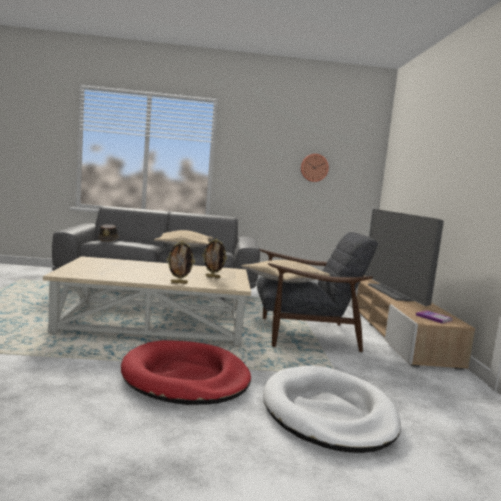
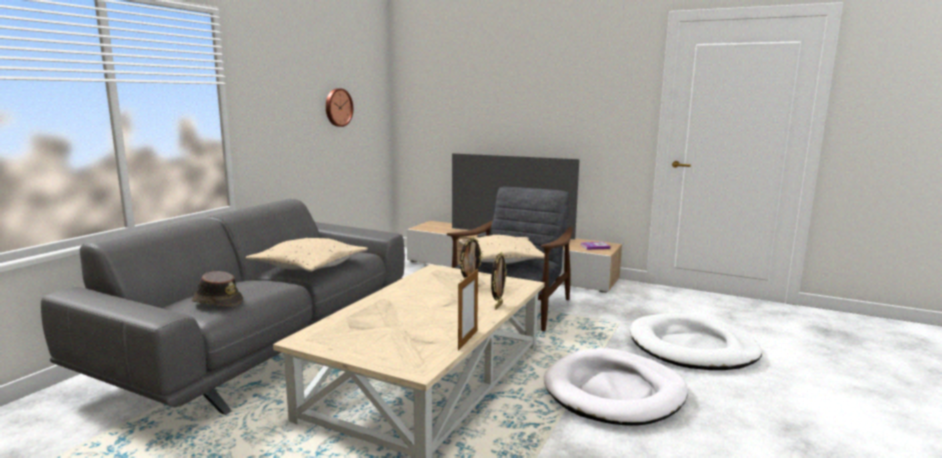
camera: 60 degrees left, 5 degrees up
red dog bed [121,340,251,405] -> white dog bed [544,348,688,426]
none -> picture frame [458,269,478,350]

